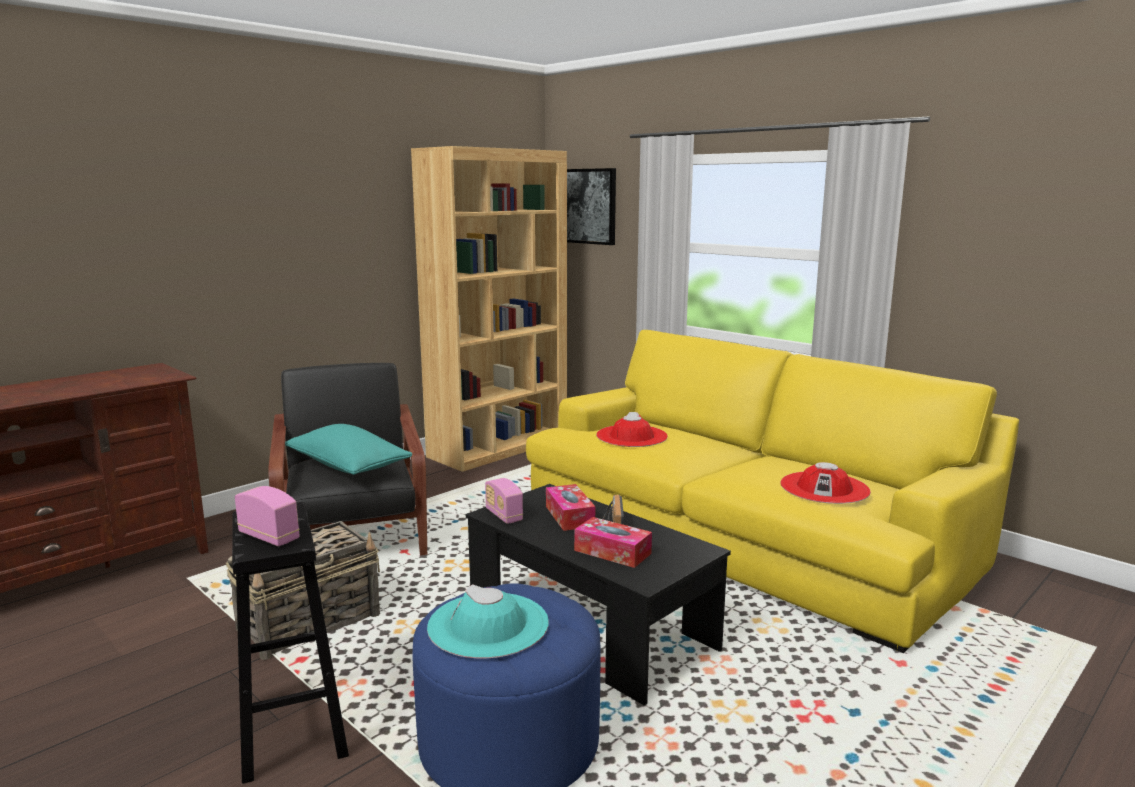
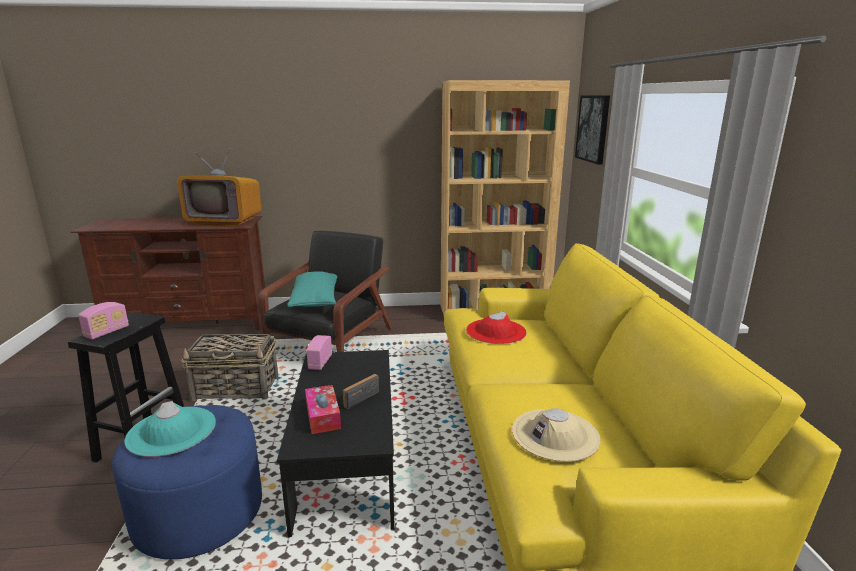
camera: 40 degrees right, 5 degrees up
radio [235,486,300,546] -> radio turned 45 degrees clockwise [78,302,129,339]
tissue box [546,484,595,531] -> none
red hat [780,462,871,504] -> beige hat [512,408,601,462]
none -> television [177,148,262,226]

